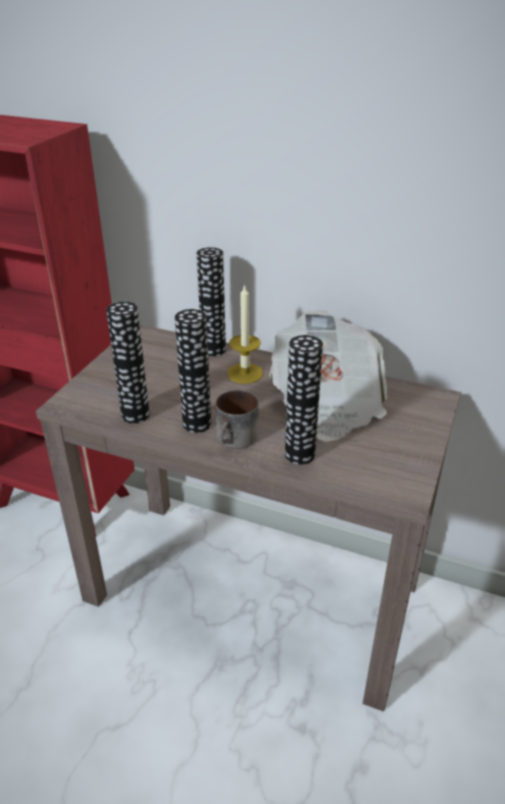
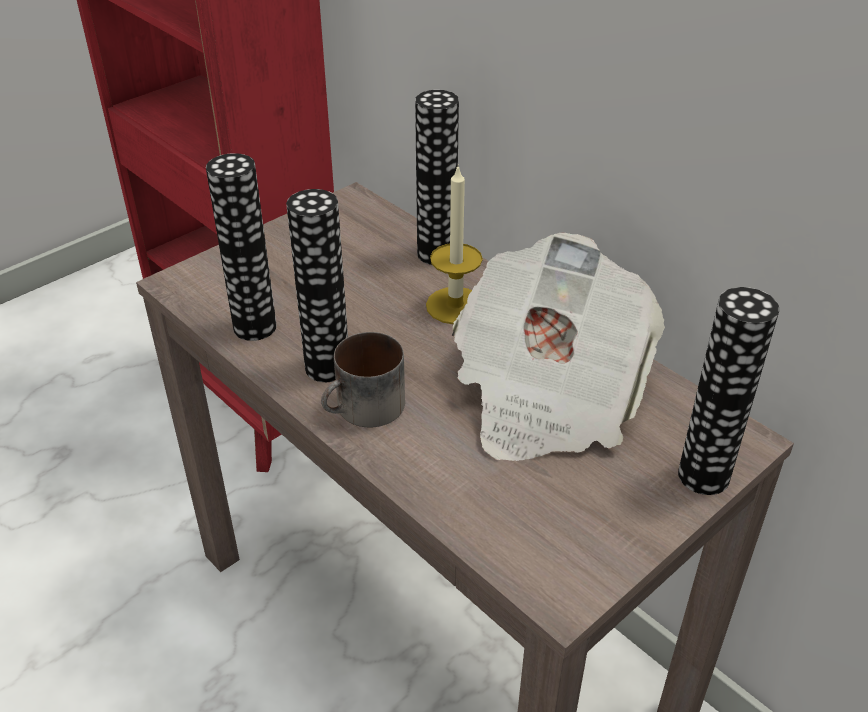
camera: 25 degrees right, 5 degrees up
vase [285,335,323,465] -> vase moved to [678,287,779,495]

